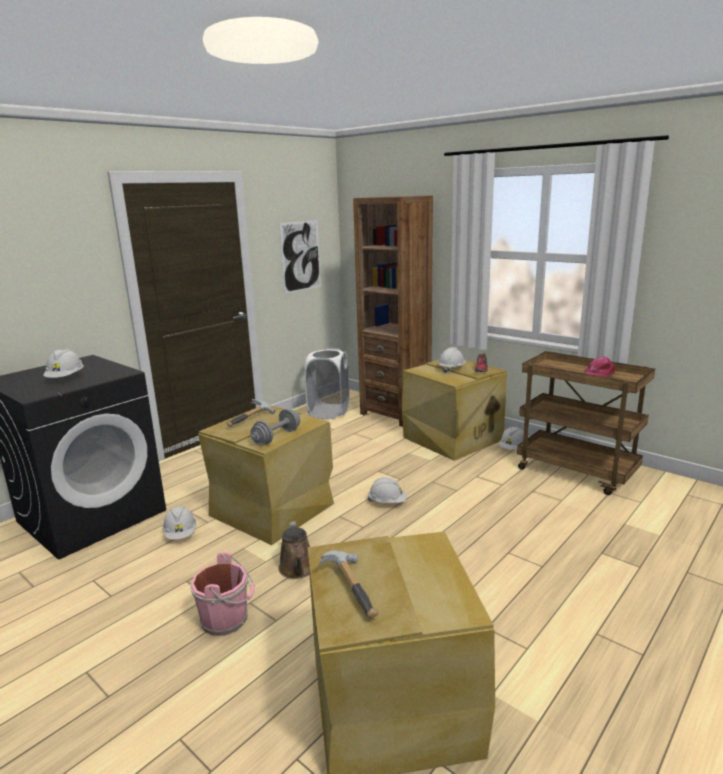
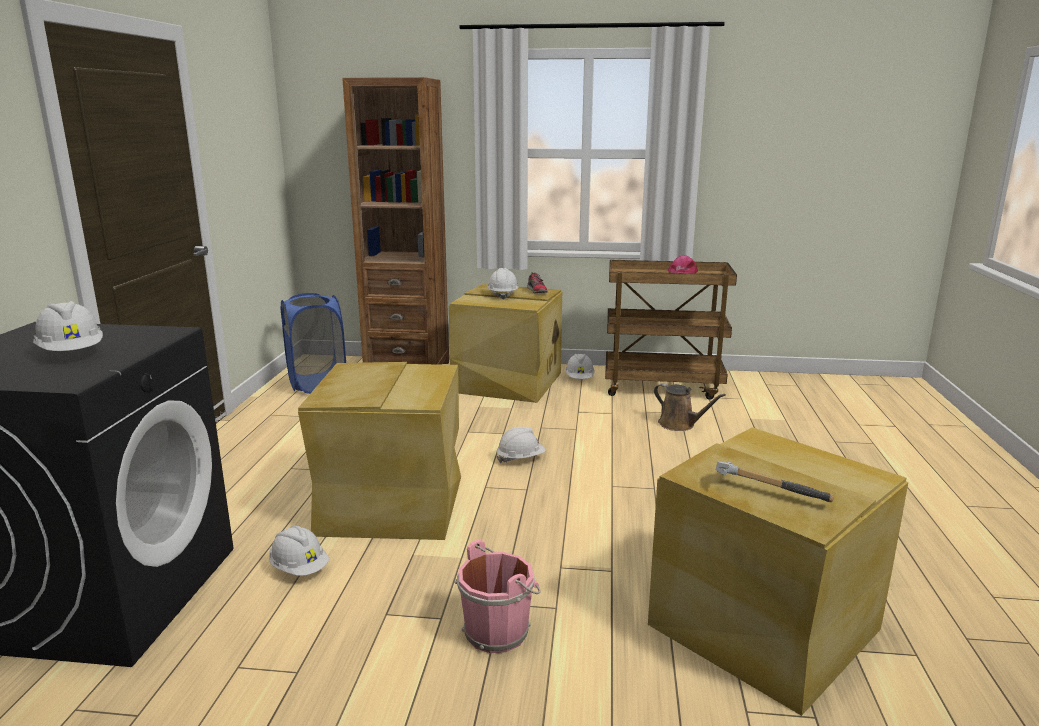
camera: 35 degrees left, 0 degrees up
hammer [226,399,276,427] -> none
grey dumbbell [250,409,300,445] -> none
picture [279,220,321,294] -> none
brown watering can [279,521,310,579] -> brown watering can moved to [654,383,726,431]
white laundry basket [304,347,350,419] -> blue laundry basket [281,293,346,394]

